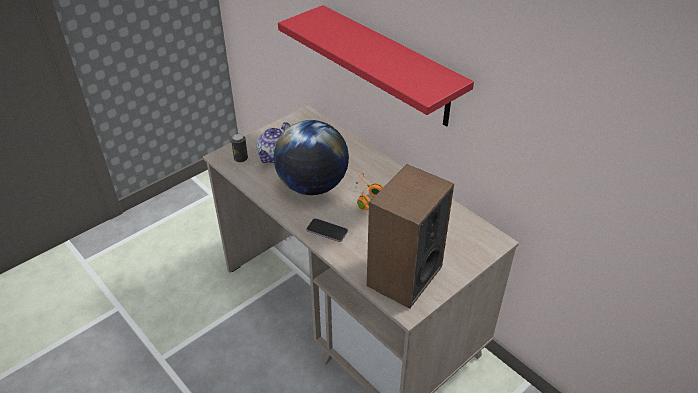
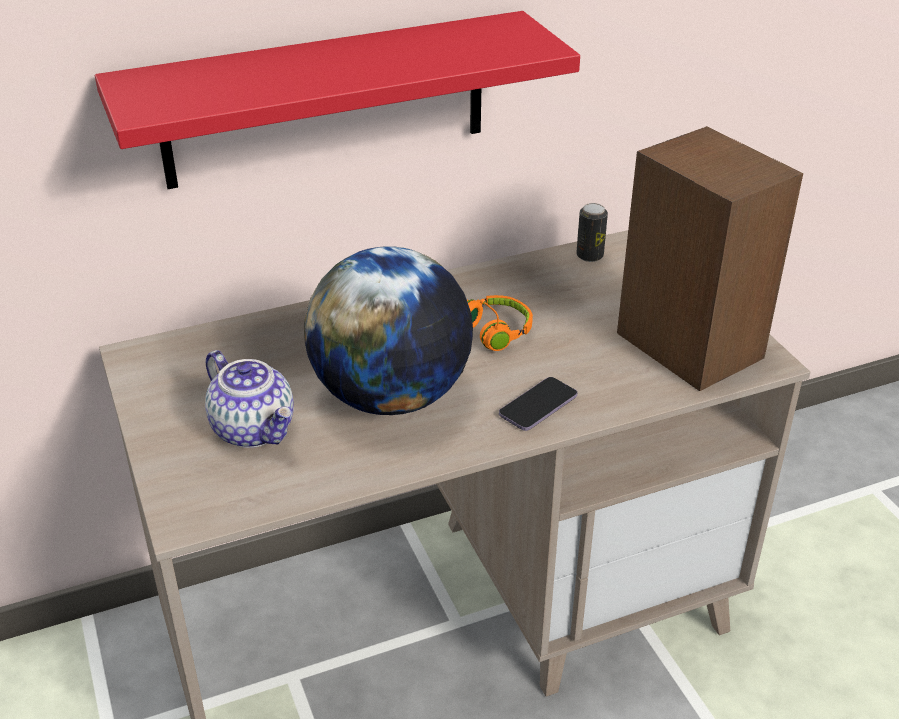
camera: 70 degrees left, 5 degrees down
can [231,134,248,162] -> can moved to [576,203,608,262]

